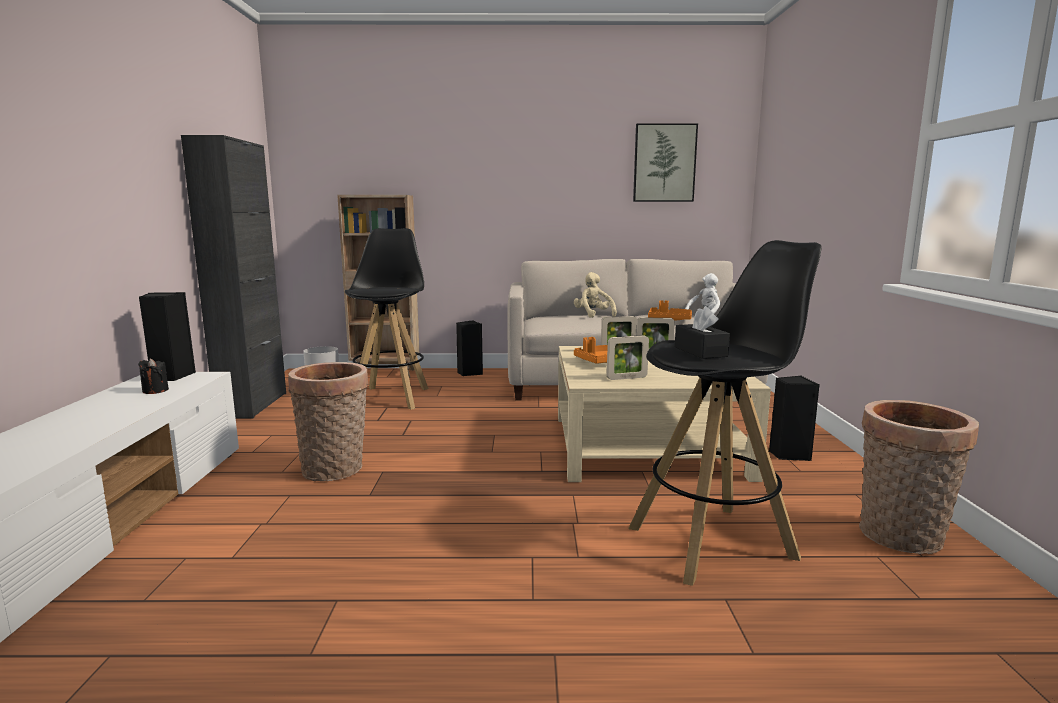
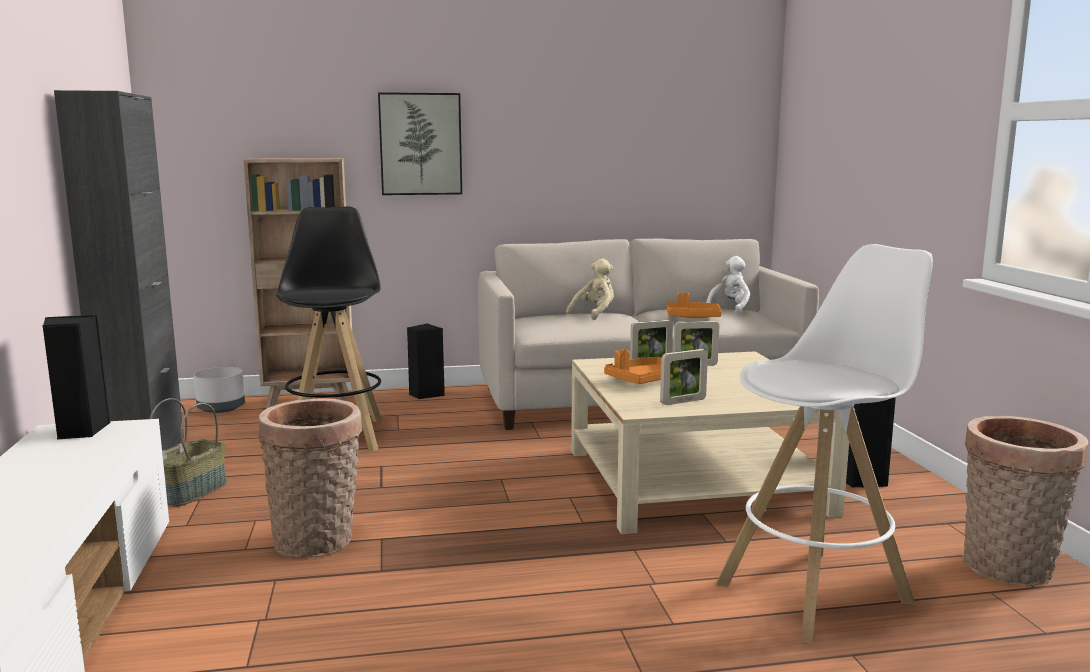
camera: 10 degrees left, 0 degrees up
black candle [138,358,169,394] -> none
beige plush toy [574,272,617,318] -> beige plush toy turned 75 degrees clockwise [566,259,614,320]
black stool [628,240,821,586] -> white stool [716,244,933,644]
picture [633,123,698,202] -> picture moved to [378,92,462,195]
black tissue box [675,306,730,359] -> none
none -> basket [150,398,227,507]

